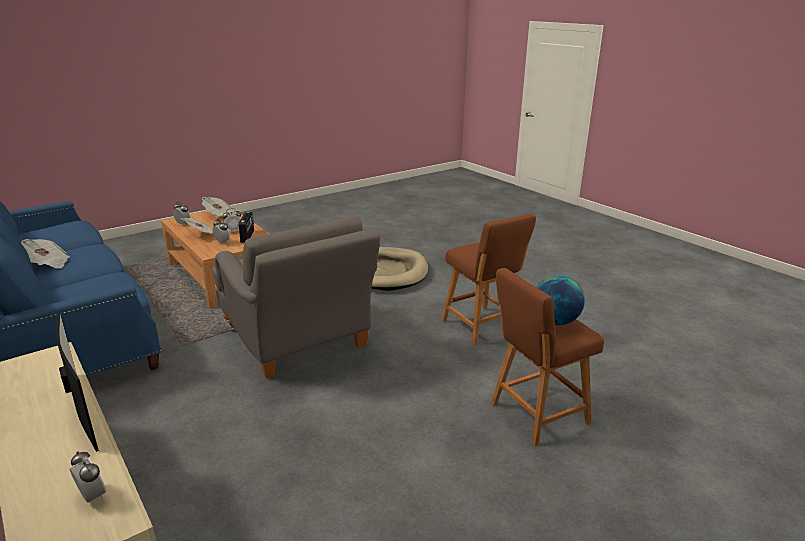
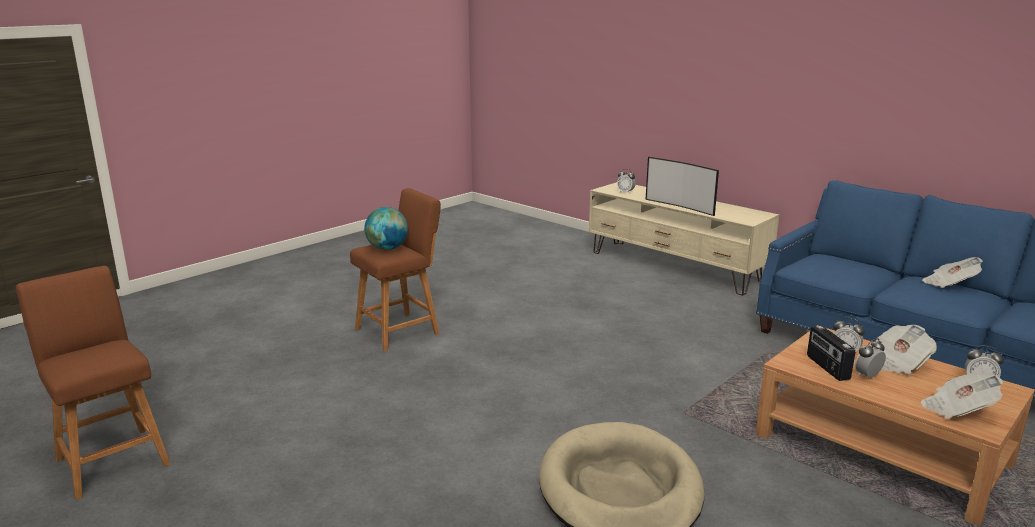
camera: 170 degrees right, 5 degrees down
grey armchair [213,216,380,379] -> none
brown stool [441,213,536,346] -> brown stool moved to [16,266,170,500]

